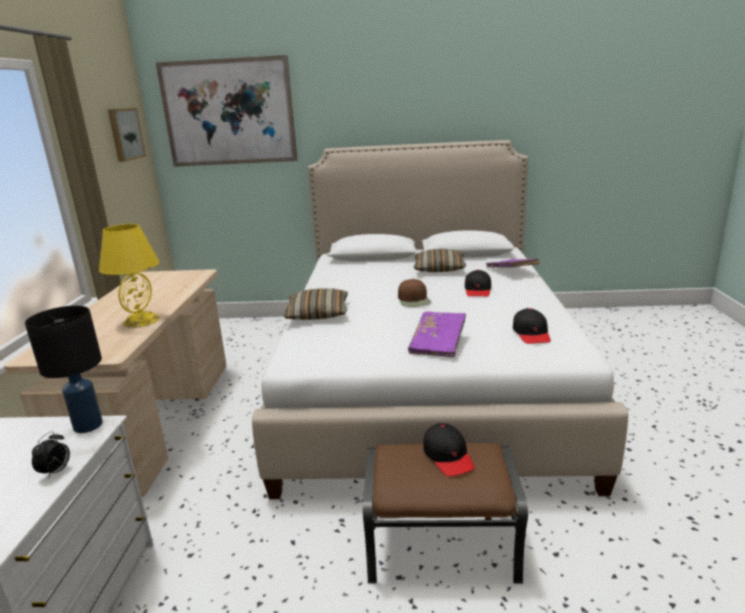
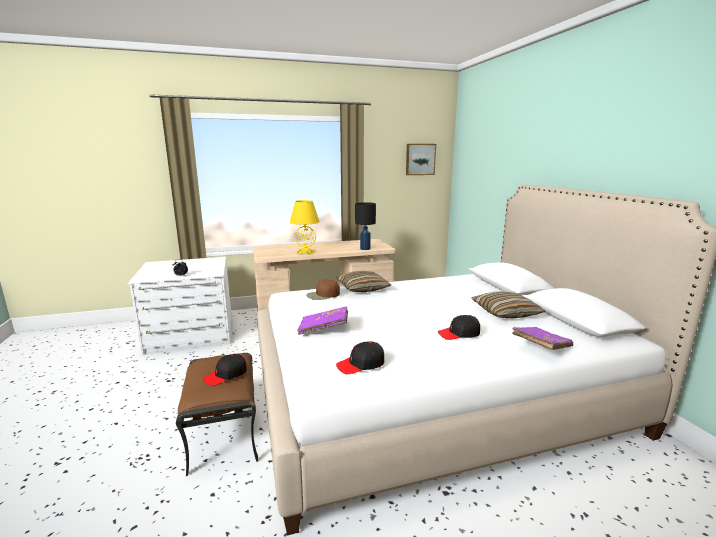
camera: 70 degrees right, 5 degrees down
black table lamp [25,306,103,433] -> black table lamp moved to [355,202,376,250]
picture [156,55,298,167] -> none
brown cap [398,279,432,307] -> brown cap moved to [306,279,340,300]

